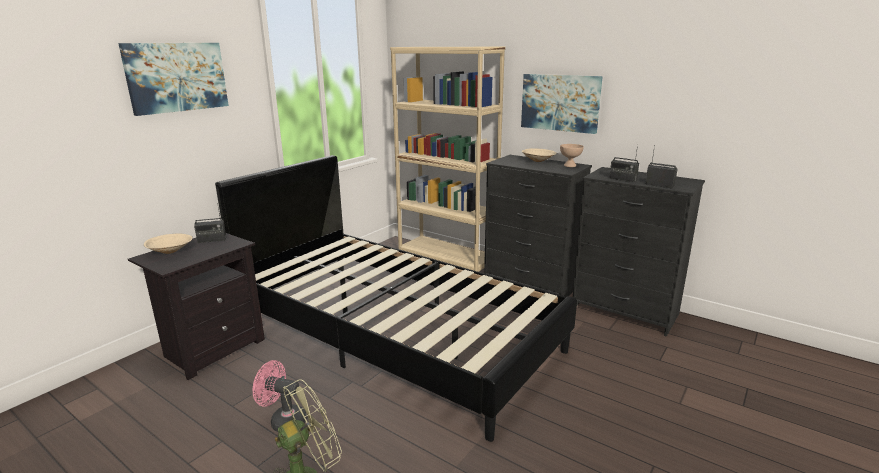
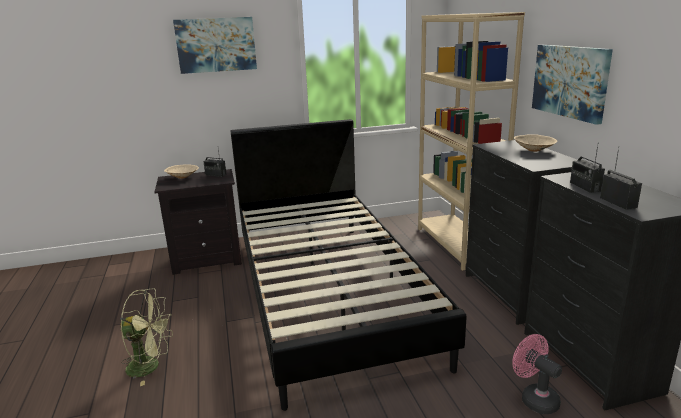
camera: 40 degrees right, 0 degrees up
pink fan [253,360,307,432] -> pink fan moved to [513,334,562,414]
beige bowl [560,144,584,167] -> none

